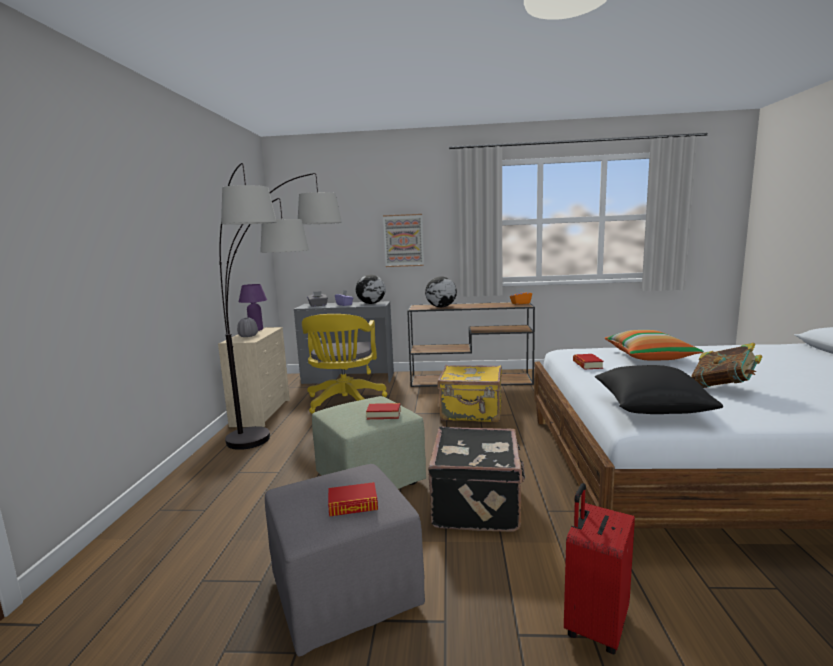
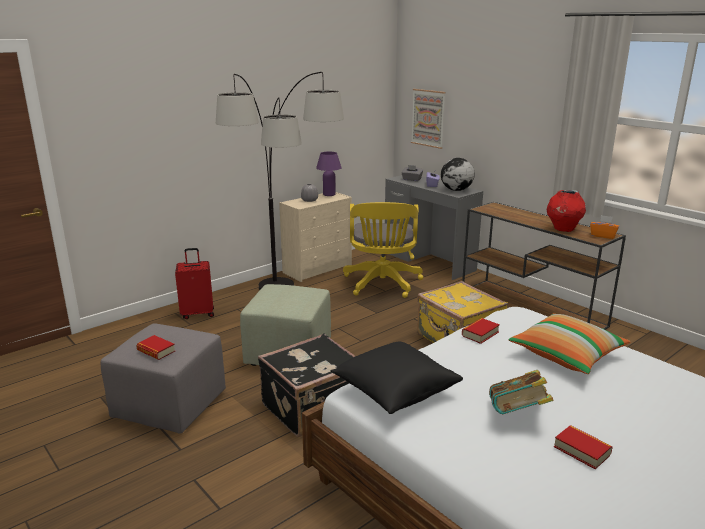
camera: 45 degrees right, 10 degrees up
yellow office chair [302,314,387,414] -> yellow office chair turned 45 degrees counterclockwise [343,202,423,298]
book [366,403,400,419] -> book moved to [554,425,613,469]
picture [383,214,424,267] -> picture moved to [411,89,446,149]
globe [425,276,457,307] -> none
red suitcase [564,483,635,654] -> red suitcase moved to [175,248,214,319]
none -> red vase [547,190,586,232]

